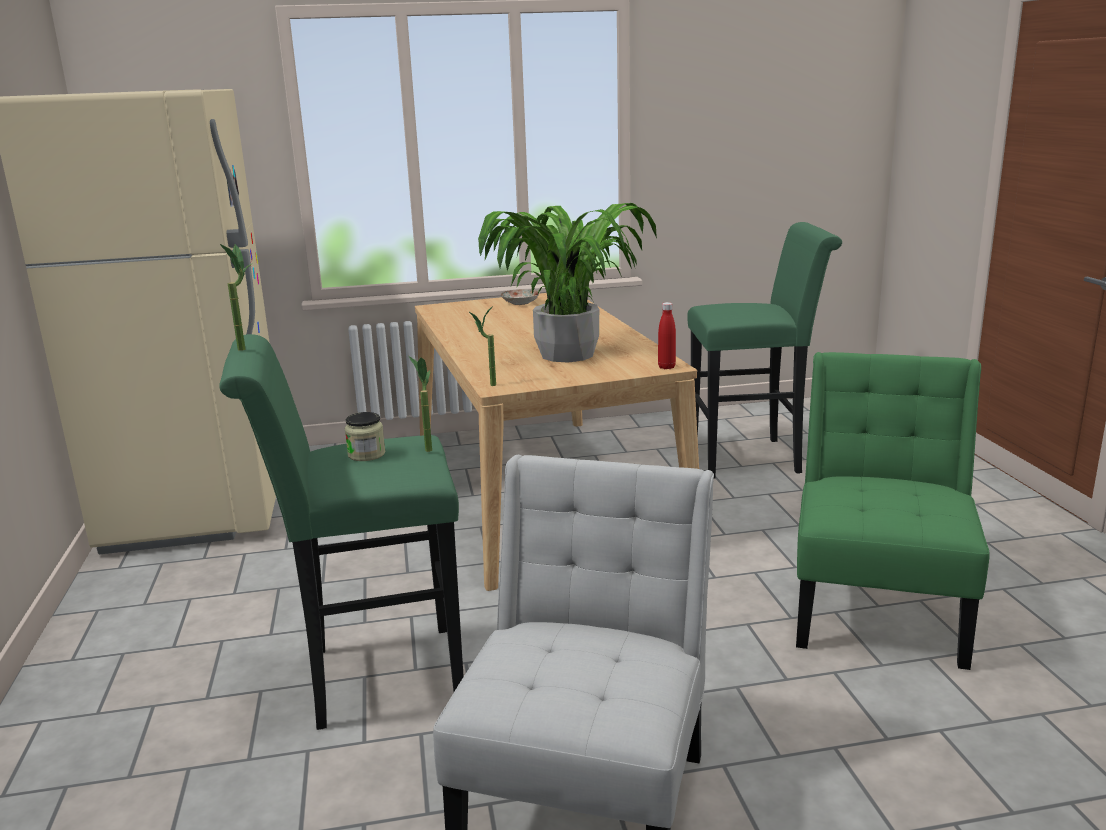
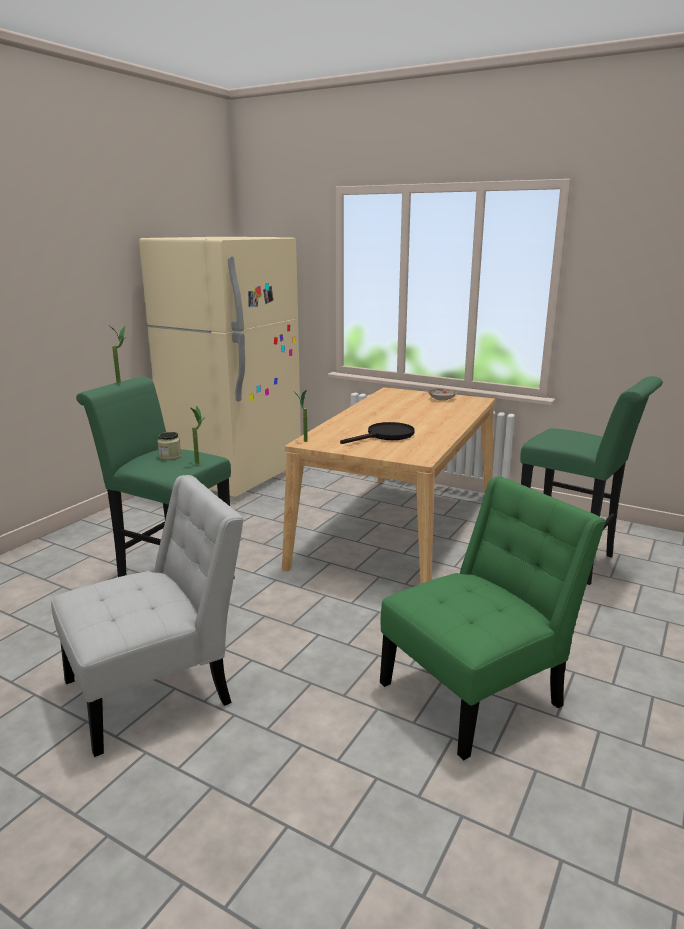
camera: 40 degrees right, 0 degrees up
potted plant [478,203,657,363] -> black frying pan [340,422,415,444]
red bottle [658,302,676,369] -> none

